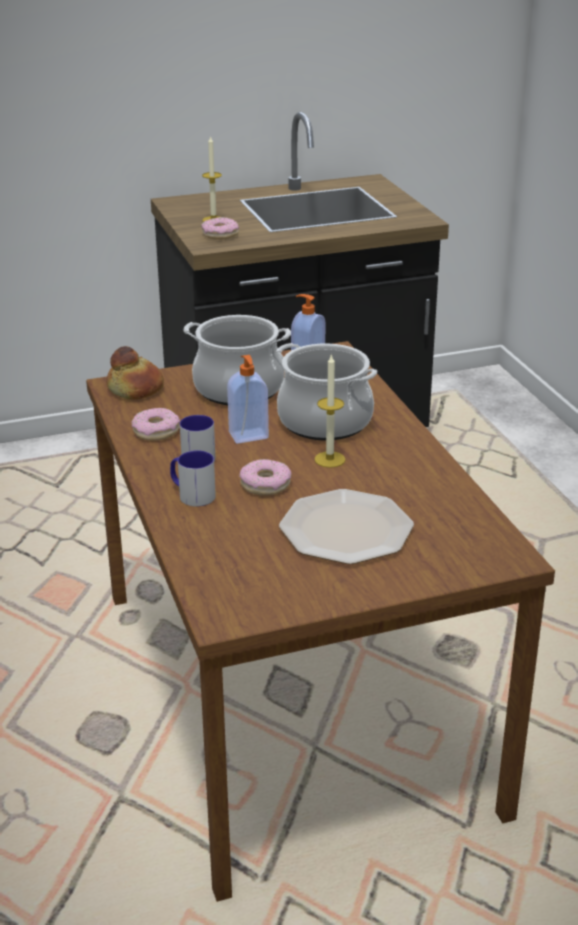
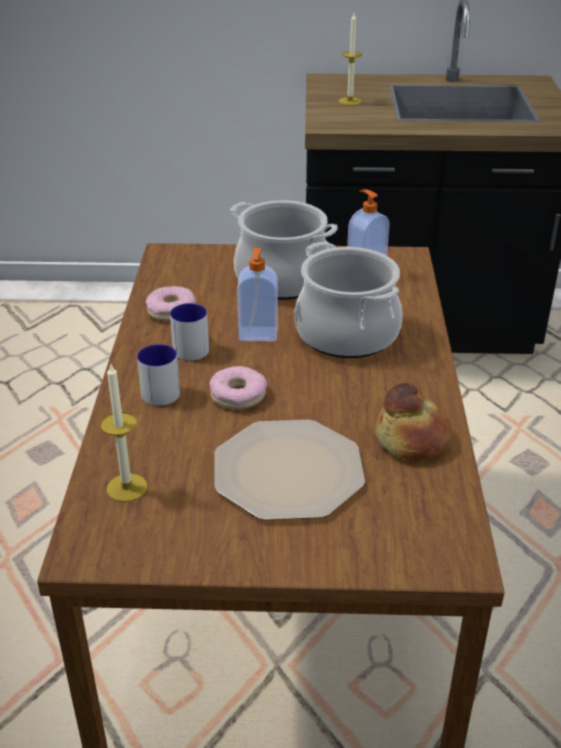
camera: 20 degrees right, 5 degrees up
bread [106,346,164,399] -> bread moved to [374,383,452,461]
donut [201,217,239,240] -> none
candle [314,354,345,468] -> candle moved to [100,363,147,502]

